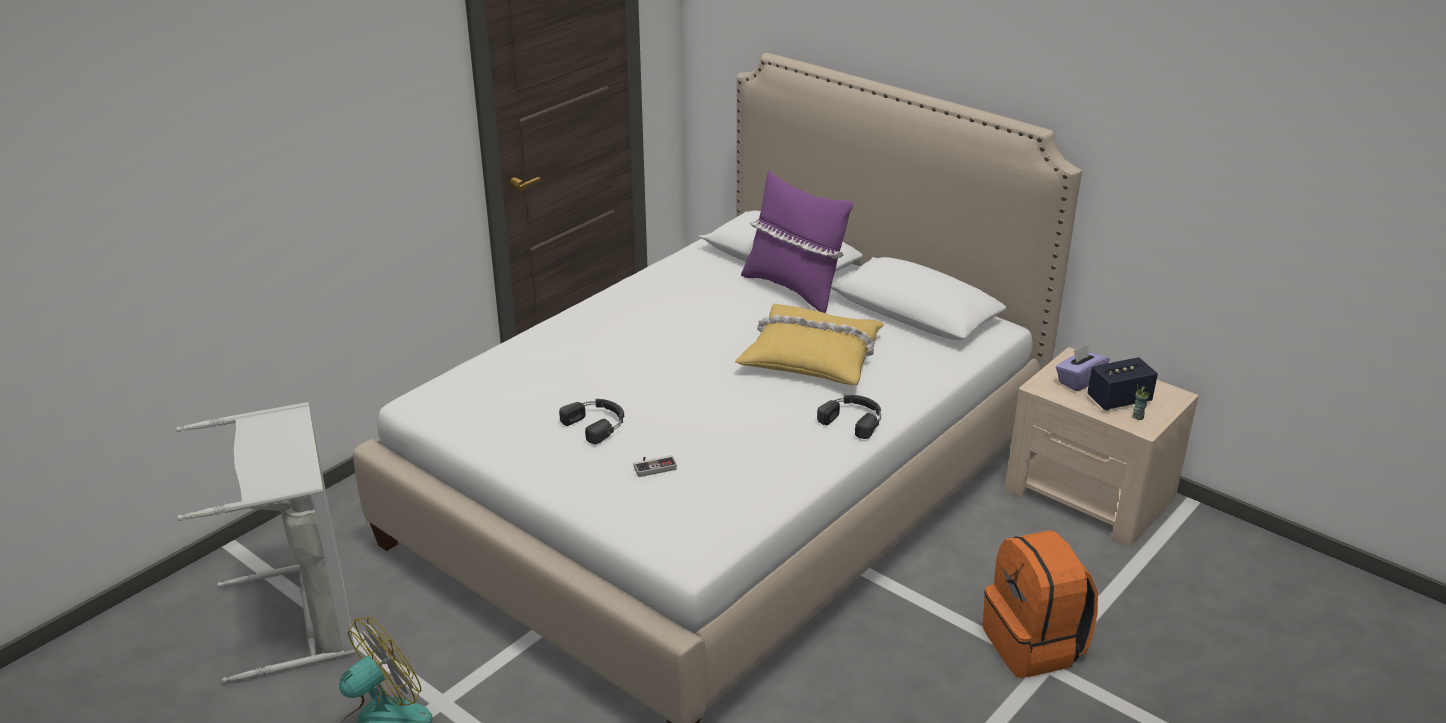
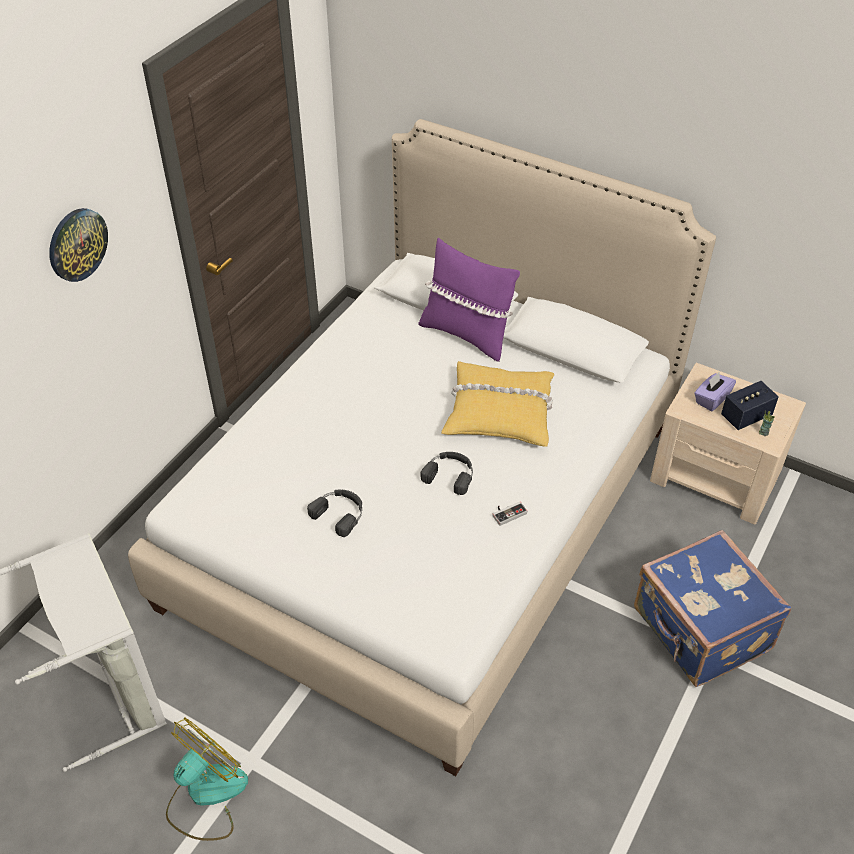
camera: 10 degrees left, 15 degrees up
game controller [633,455,677,477] -> game controller moved to [492,502,527,526]
black headphones [817,395,881,439] -> black headphones moved to [421,452,473,495]
orange backpack [983,530,1098,678] -> blue suitcase [634,530,791,687]
none -> wall clock [49,208,108,282]

